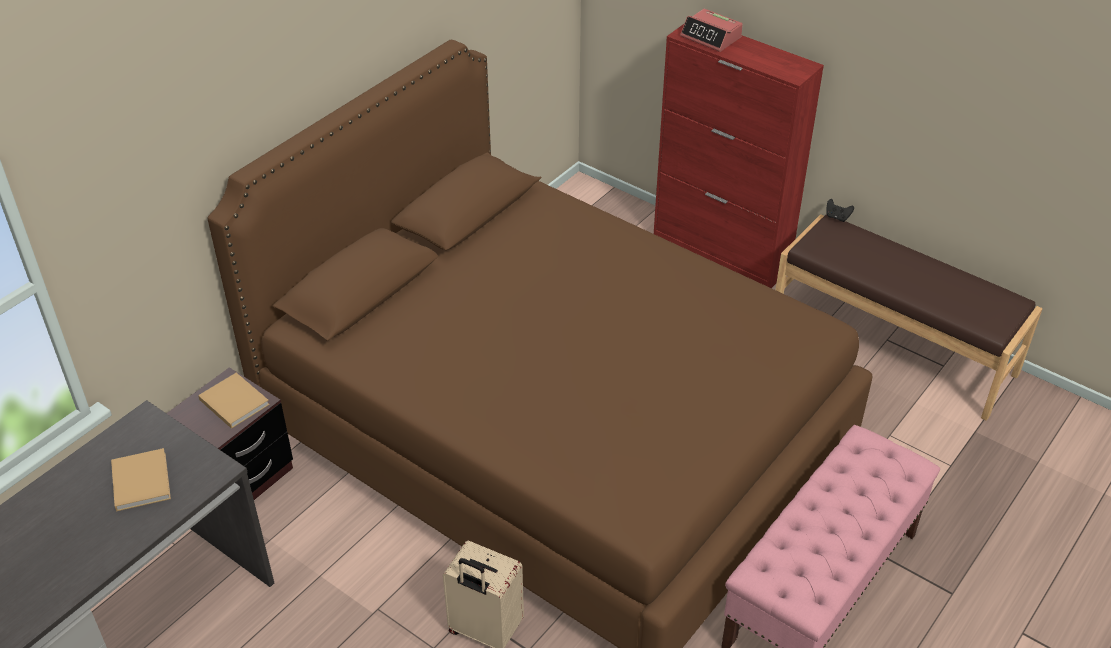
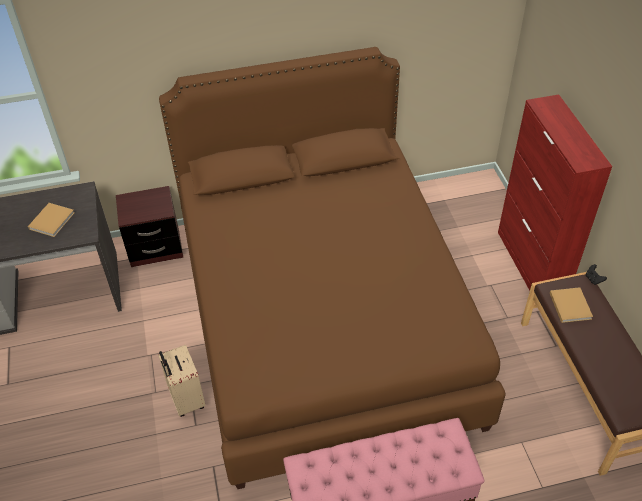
camera: 40 degrees right, 5 degrees up
beige book [198,373,270,429] -> beige book moved to [550,287,593,323]
alarm clock [680,9,743,52] -> none

